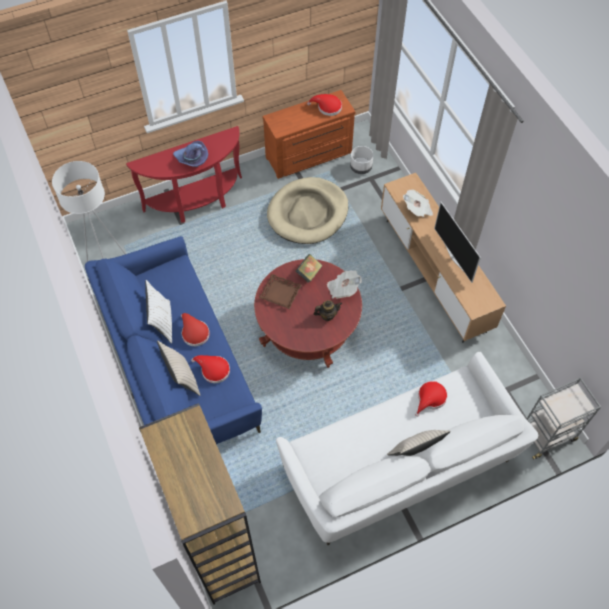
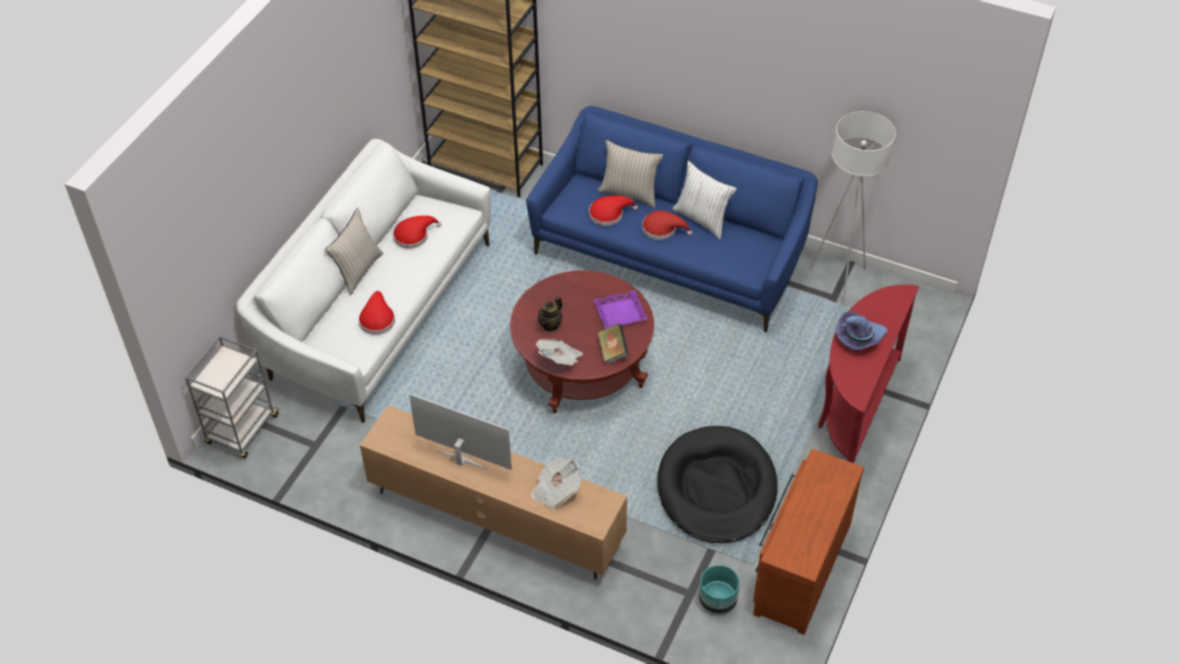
camera: 140 degrees right, 10 degrees down
brown tray [259,274,302,309] -> purple tray [593,290,648,329]
beige dog bed [267,177,348,244] -> black dog bed [657,426,778,543]
red hat [307,94,342,116] -> red hat moved to [393,215,441,248]
white planter [350,146,374,174] -> turquoise planter [699,565,740,614]

